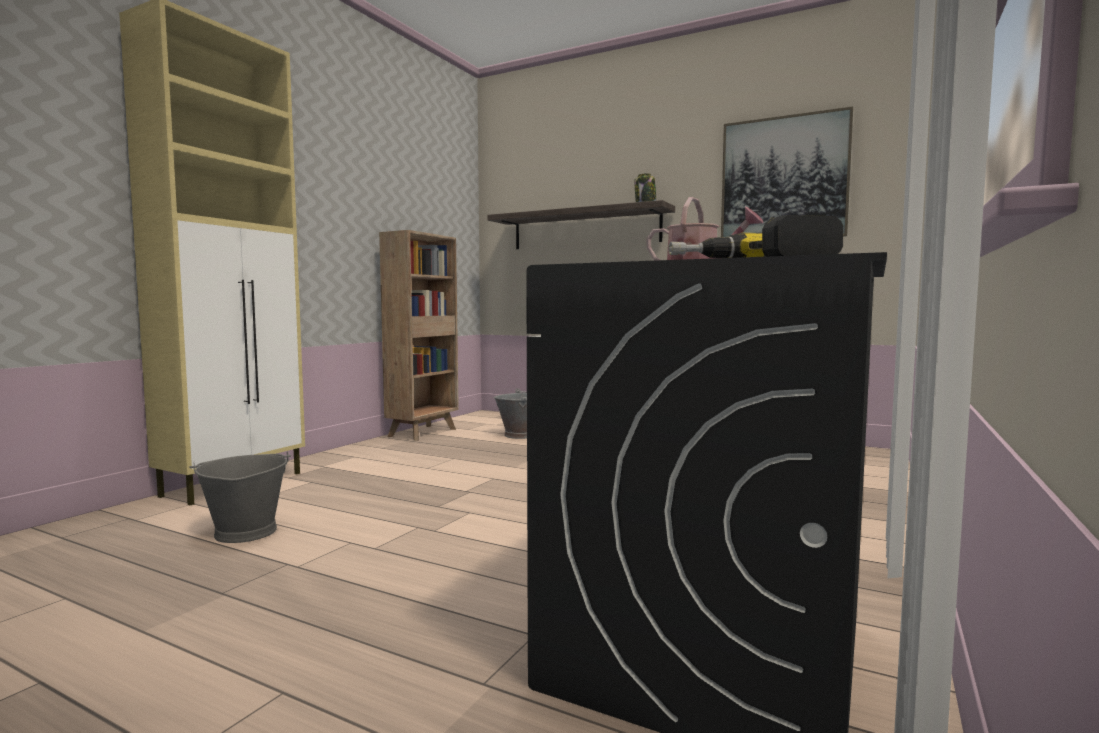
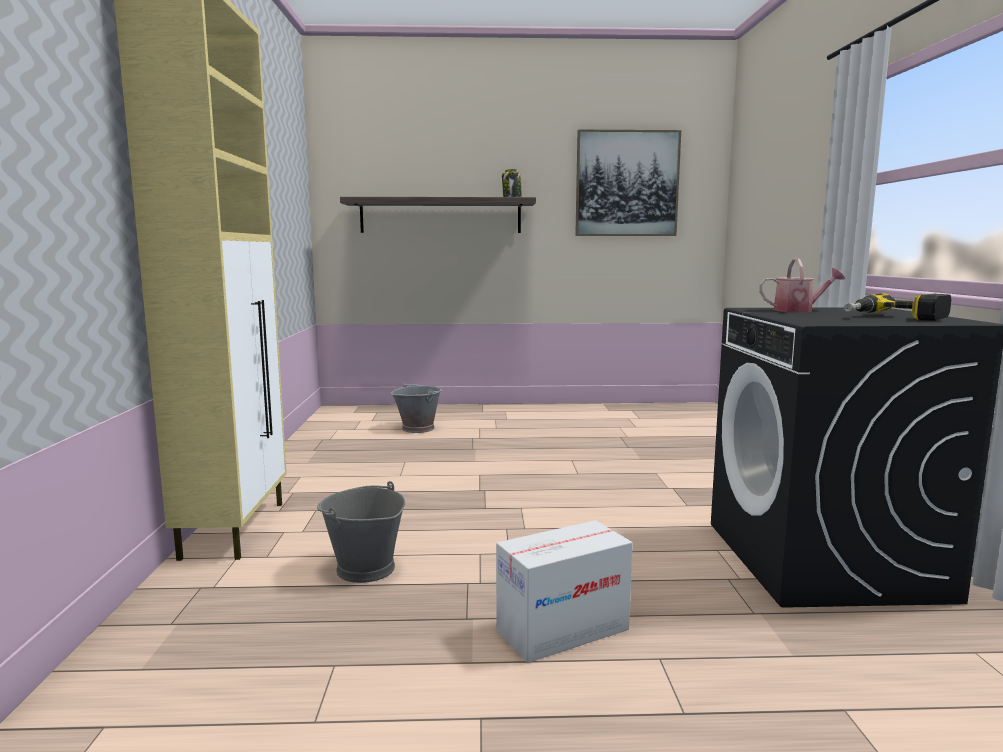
camera: 30 degrees left, 5 degrees up
brown bookcase [379,230,459,441] -> none
none -> cardboard box [496,520,633,663]

